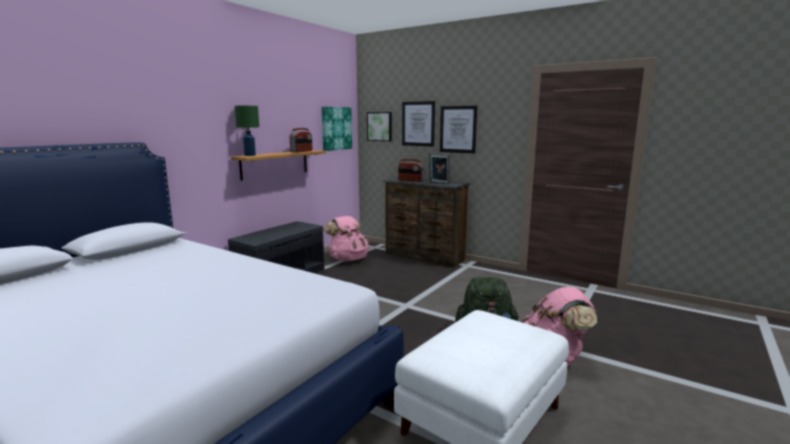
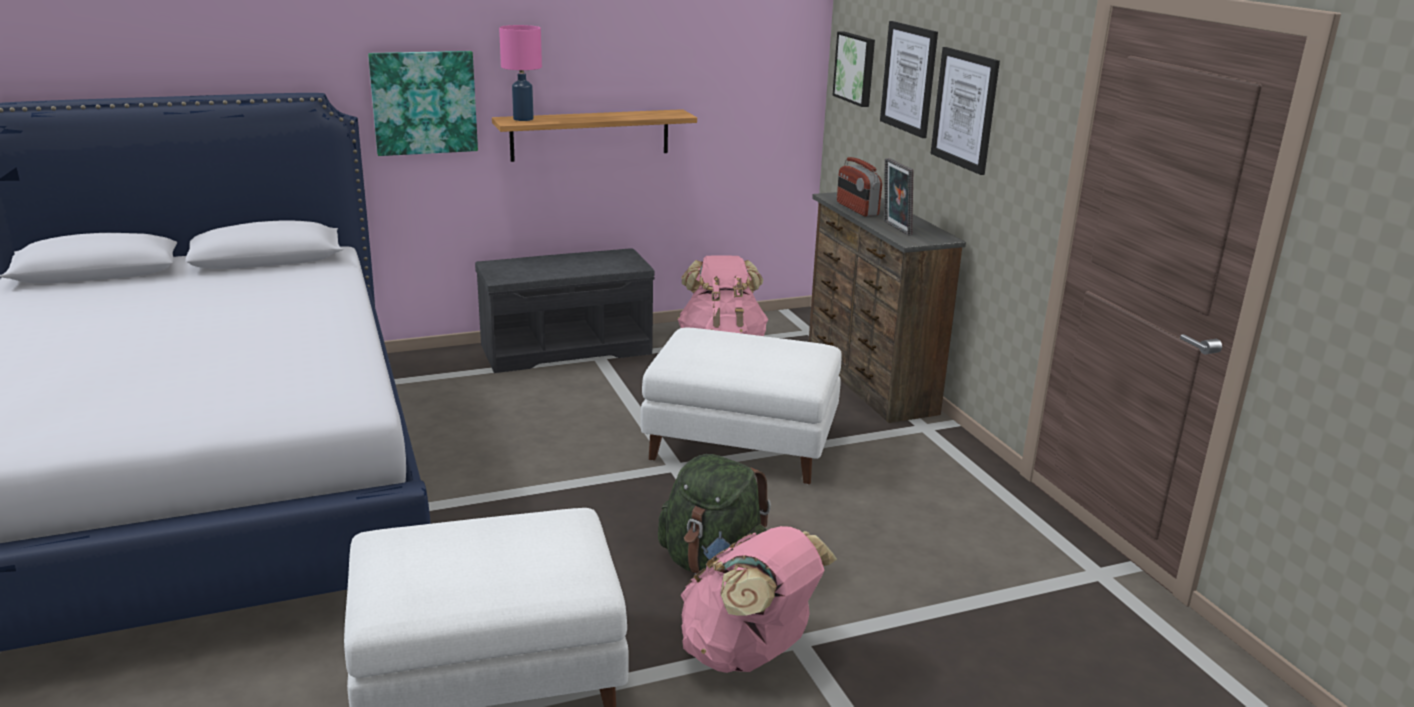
camera: 35 degrees right, 10 degrees up
green table lamp [235,106,259,156] -> pink table lamp [499,25,542,121]
radio [290,128,313,153] -> none
picture [321,107,352,151] -> picture moved to [368,51,478,156]
none -> white ottoman [641,327,842,484]

